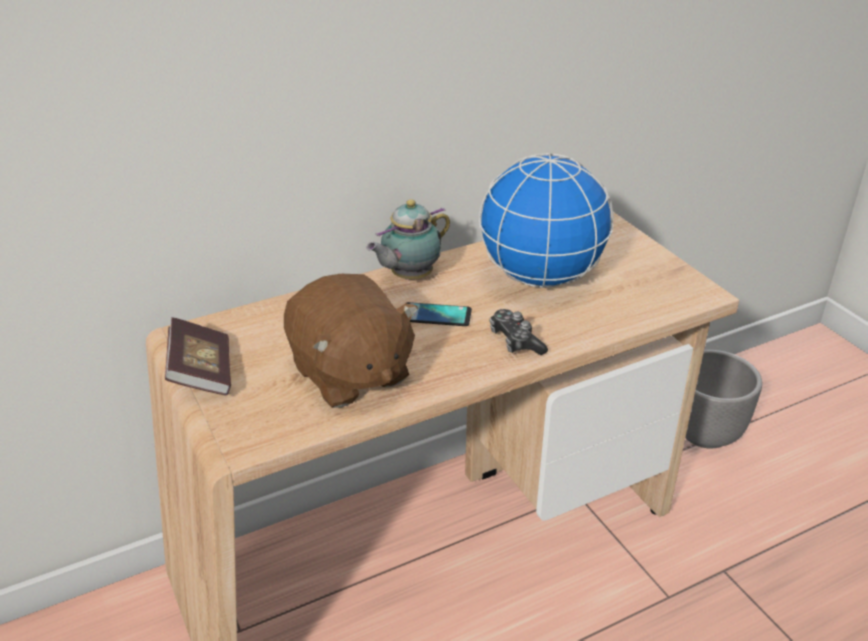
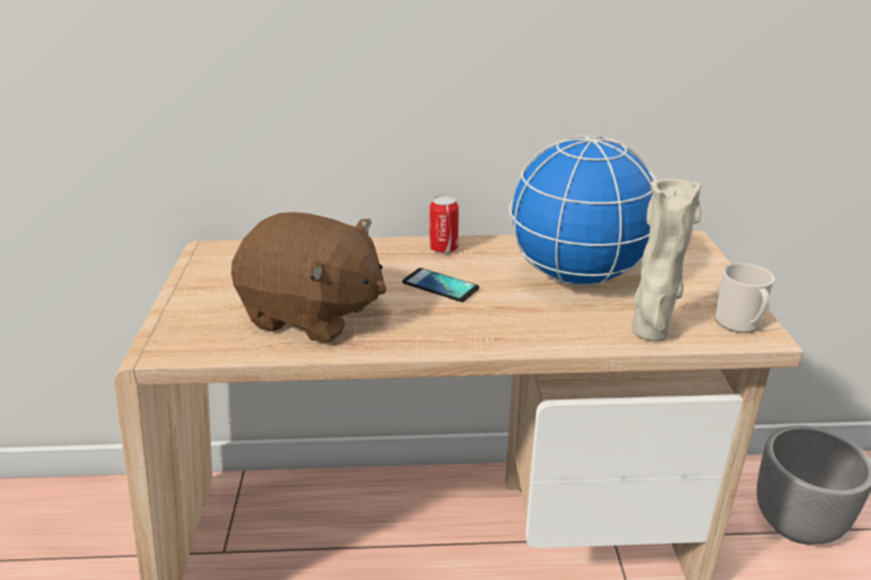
camera: 25 degrees right, 5 degrees down
book [165,317,231,396] -> none
brown plush toy [284,274,418,408] -> brown plush toy turned 60 degrees counterclockwise [231,212,386,344]
teapot [366,199,450,279] -> can [430,195,459,254]
game controller [490,309,548,355] -> none
none -> beige vase [632,179,701,342]
none -> mug [715,263,775,333]

